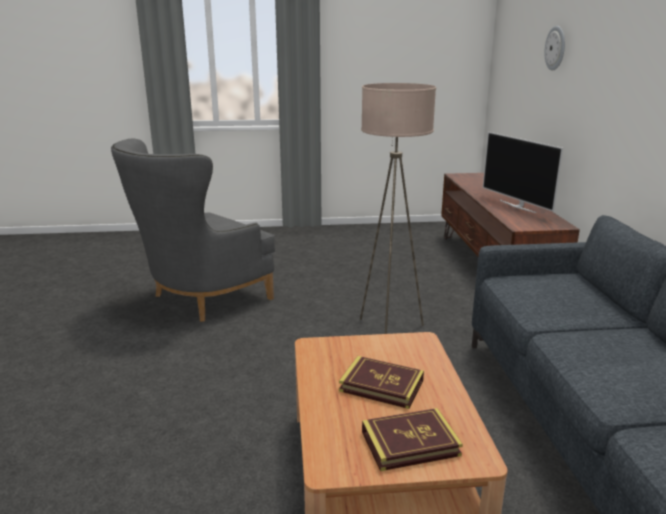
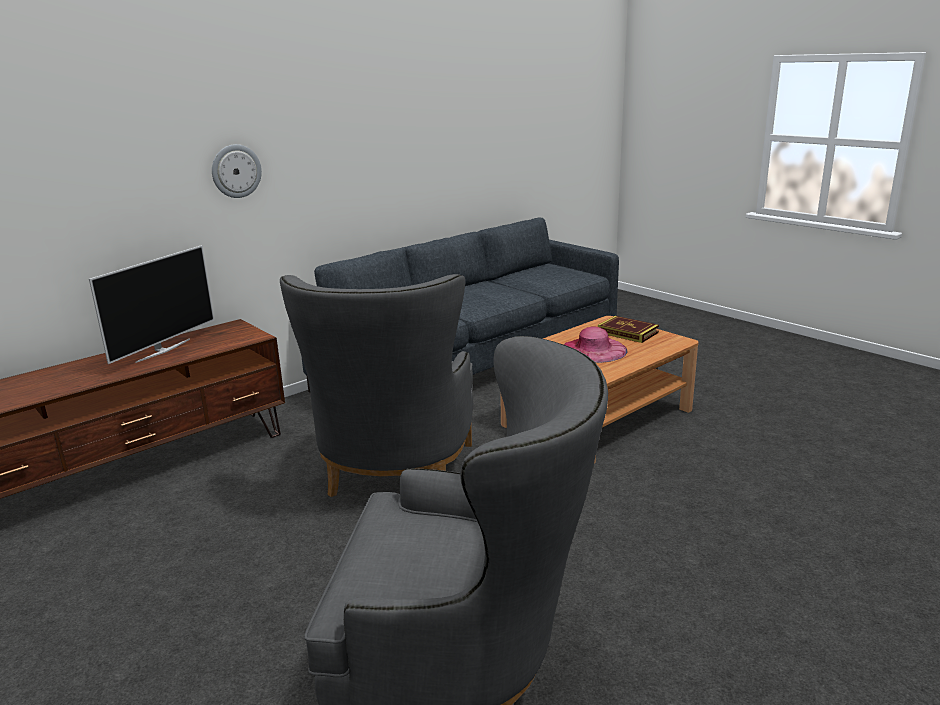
camera: 125 degrees left, 0 degrees up
book [339,356,424,409] -> pink hat [564,326,628,363]
beige floor lamp [360,83,436,334] -> grey armchair [280,274,473,497]
wall clock [544,26,565,71] -> wall clock moved to [212,144,262,198]

